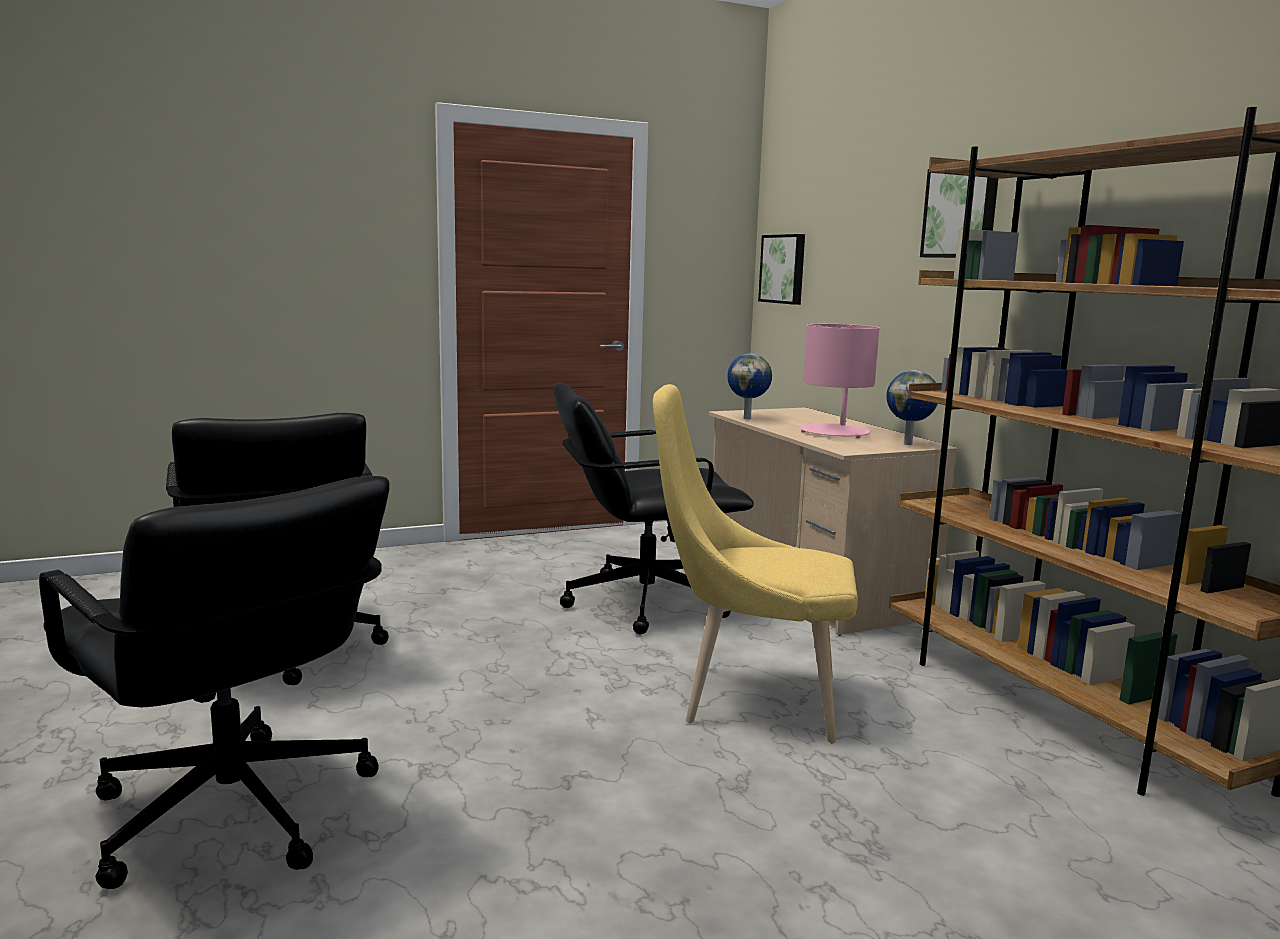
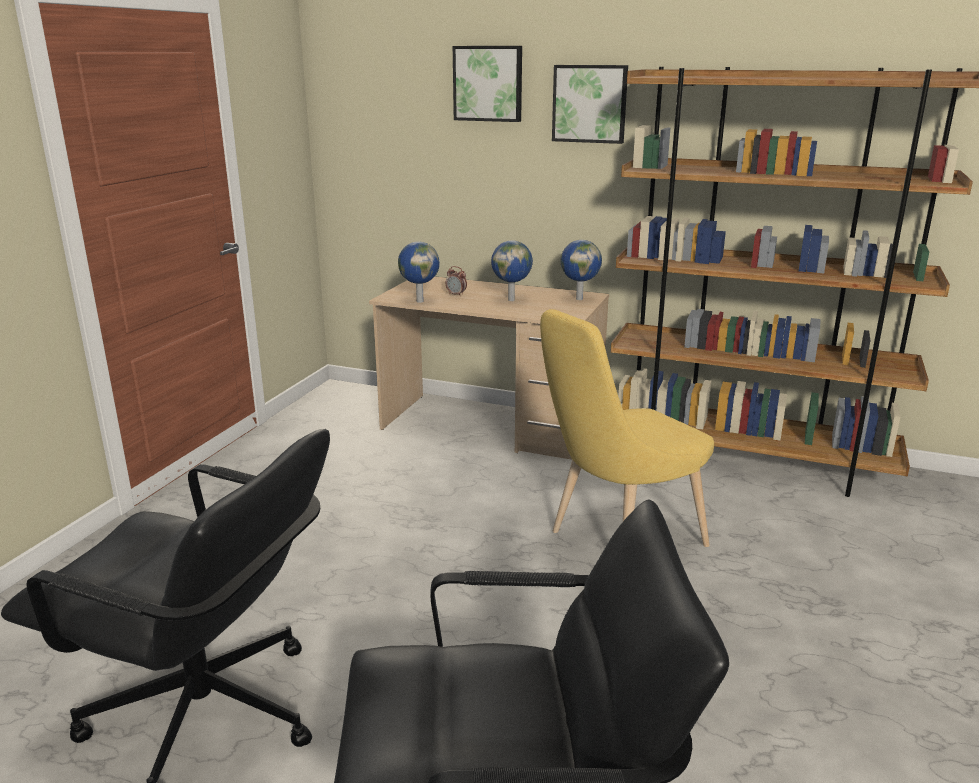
camera: 45 degrees left, 10 degrees up
black office chair [554,383,754,634] -> none
picture [758,234,805,305] -> picture moved to [453,46,522,122]
pink table lamp [800,324,879,438] -> globe [491,240,533,301]
none -> alarm clock [446,266,467,297]

